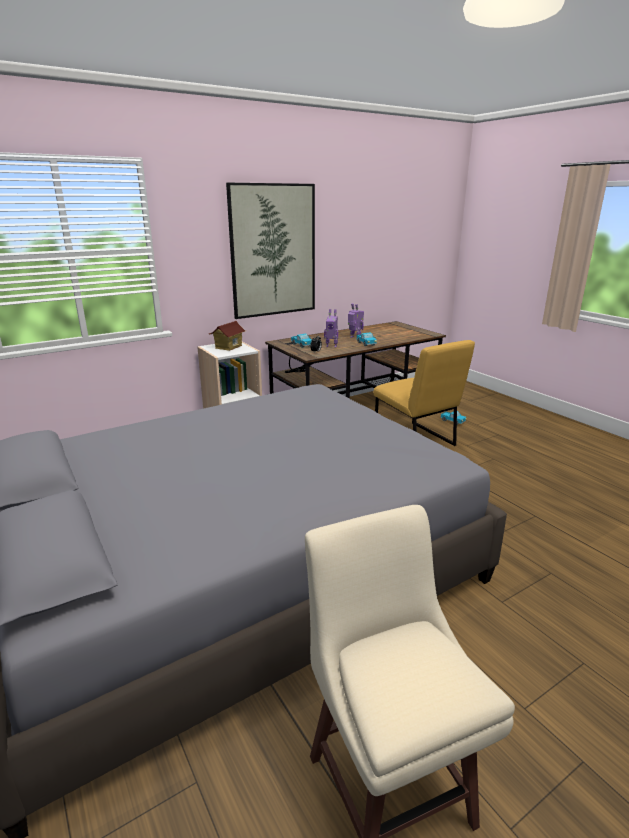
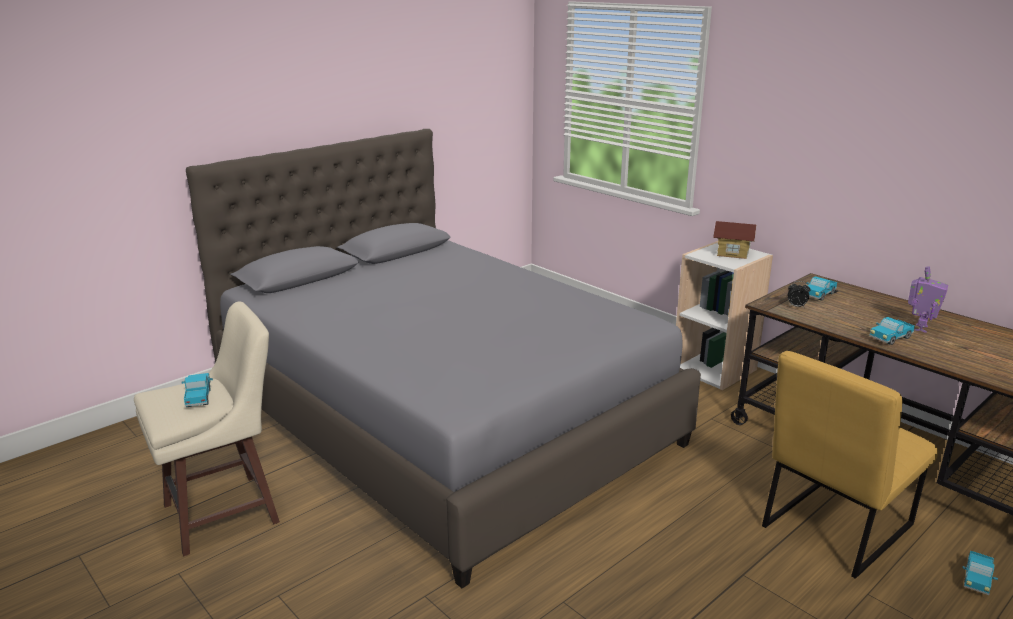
camera: 80 degrees right, 0 degrees up
picture [226,183,315,319] -> none
toy robot [324,309,338,347] -> none
none -> toy truck [182,373,213,407]

